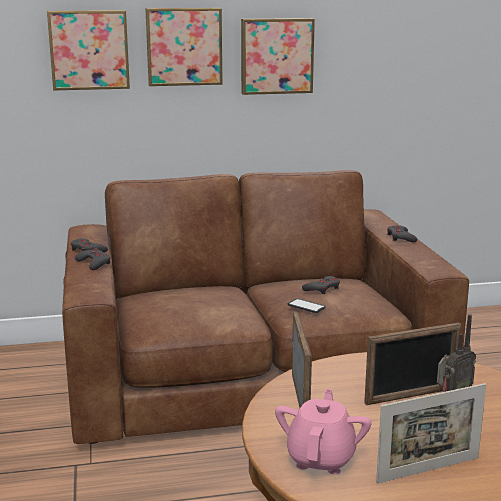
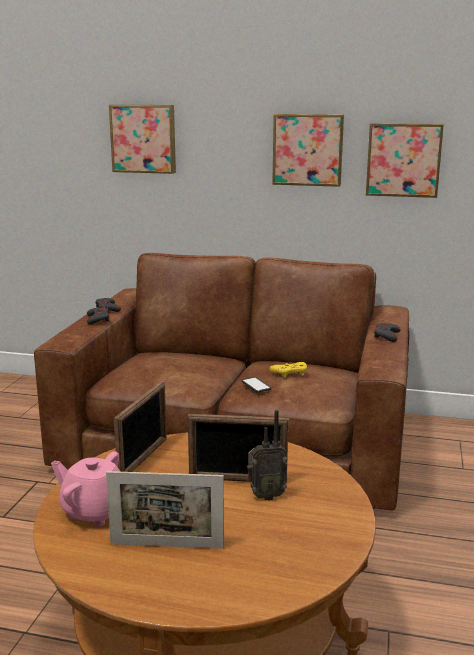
camera: 25 degrees right, 0 degrees up
picture [145,8,223,86] -> picture moved to [366,123,444,198]
pink teapot [275,389,372,474] -> pink teapot turned 105 degrees counterclockwise [51,451,120,527]
grey game controller [302,276,340,294] -> yellow game controller [270,362,307,378]

